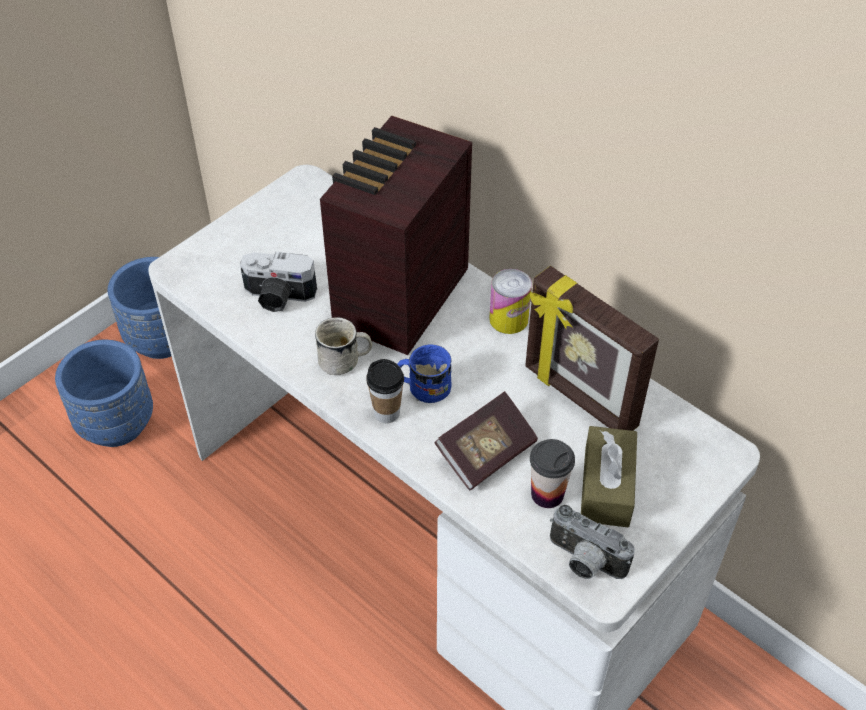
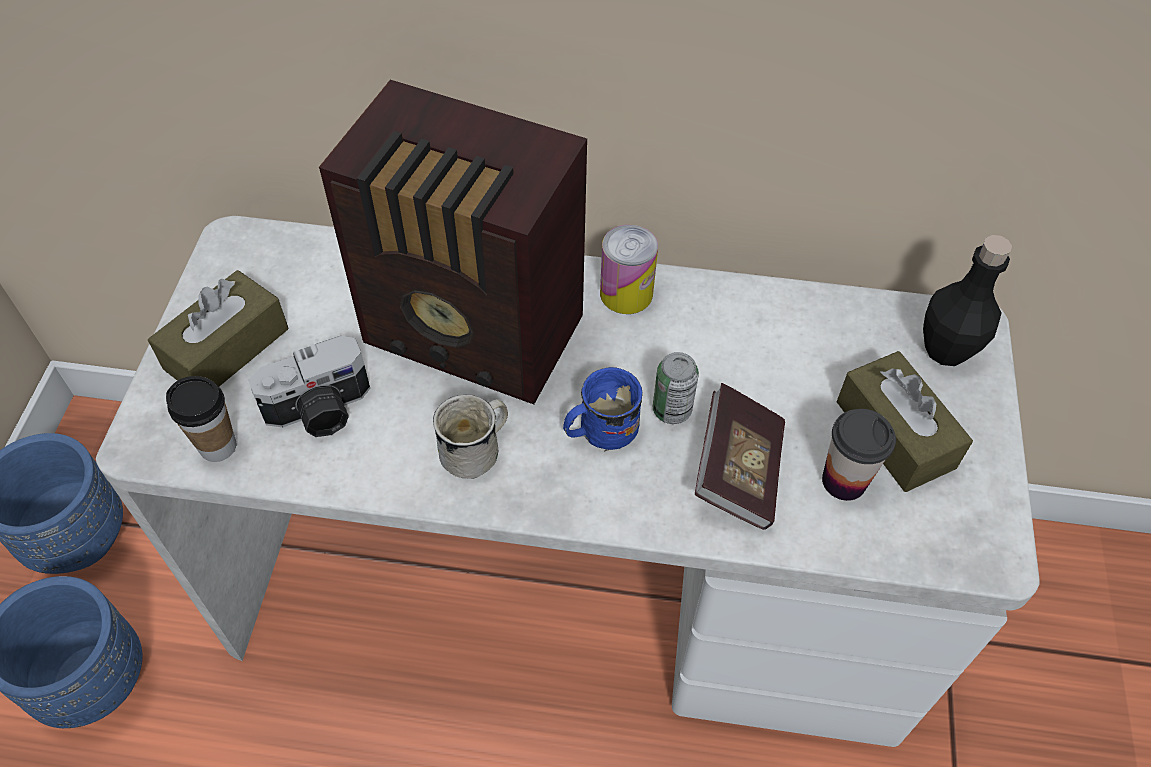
camera: 35 degrees left, 5 degrees up
radio [319,116,472,355] -> radio turned 60 degrees counterclockwise [319,80,587,404]
cup [366,359,404,423] -> cup moved to [166,376,236,462]
picture frame [525,266,659,431] -> none
camera [550,505,635,579] -> none
none -> brown tissue box [148,270,288,386]
none -> can [653,352,699,424]
none -> black bottle [923,235,1012,366]

